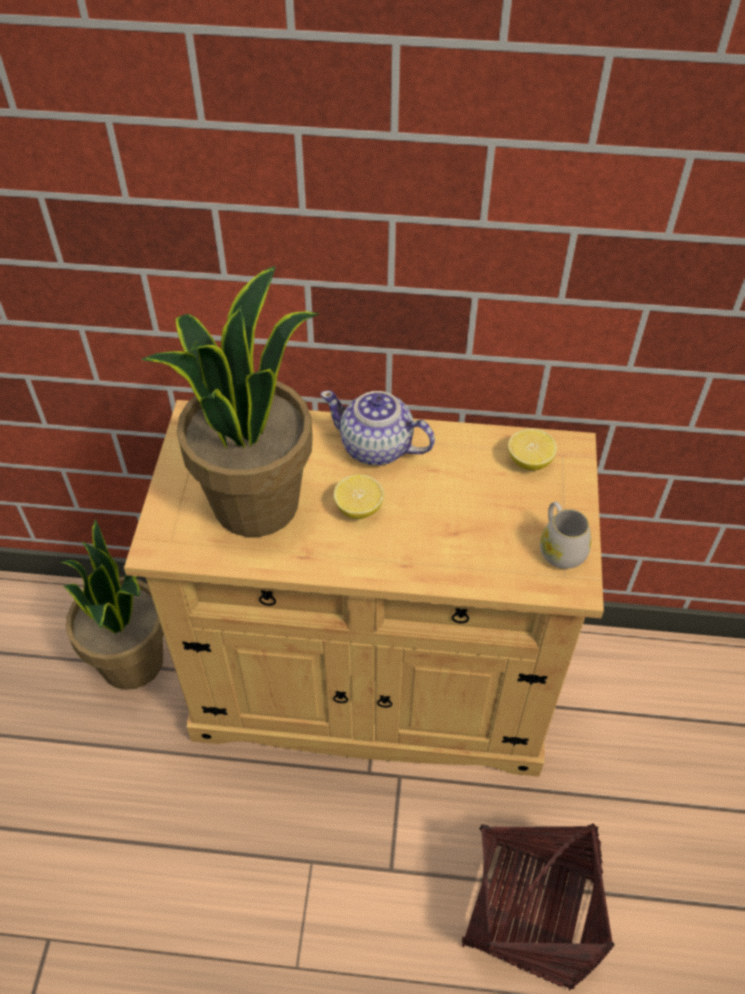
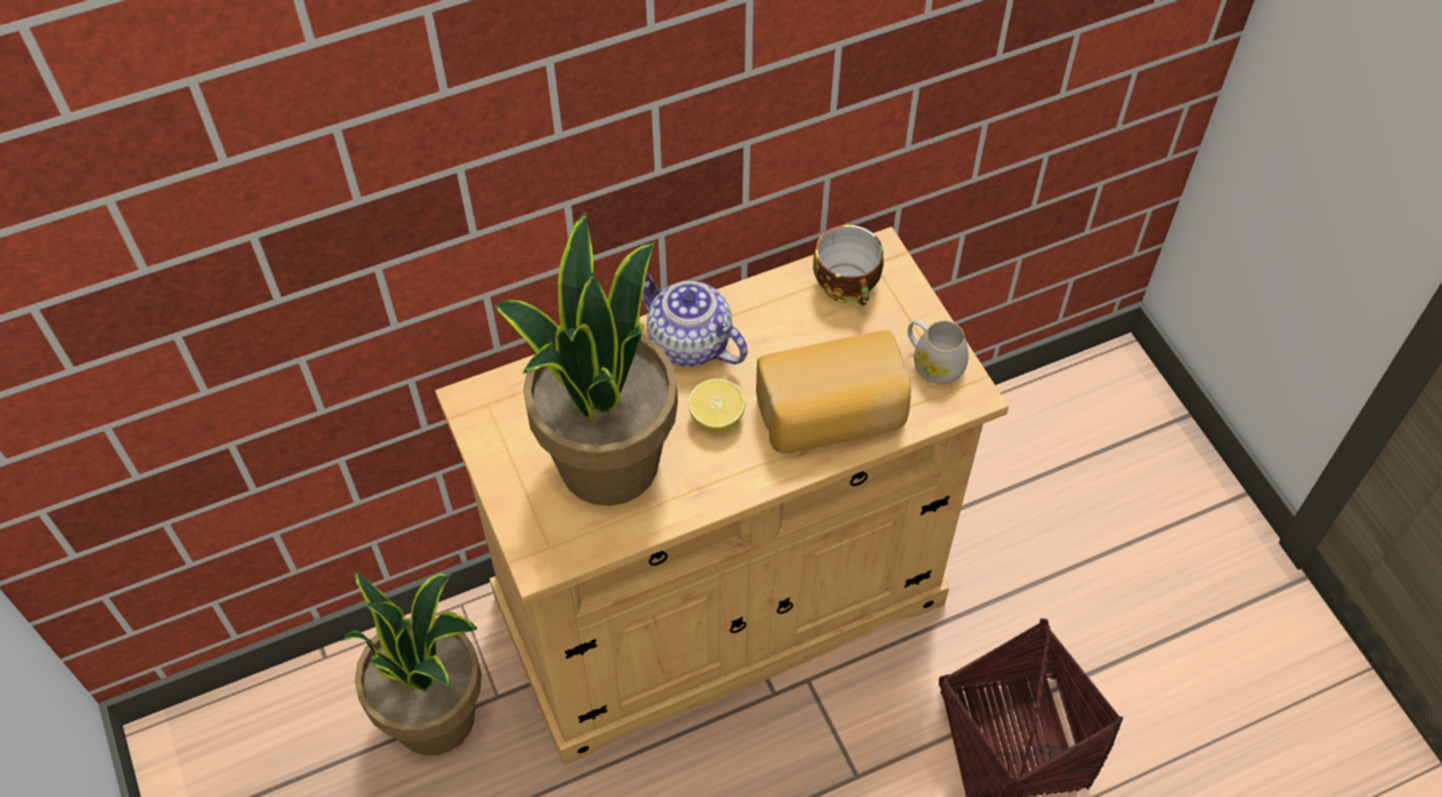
camera: 30 degrees left, 5 degrees up
teapot [320,390,435,465] -> teapot turned 45 degrees clockwise [643,272,748,367]
lemon [508,429,557,470] -> cup [813,225,883,306]
none -> bread [756,330,911,453]

